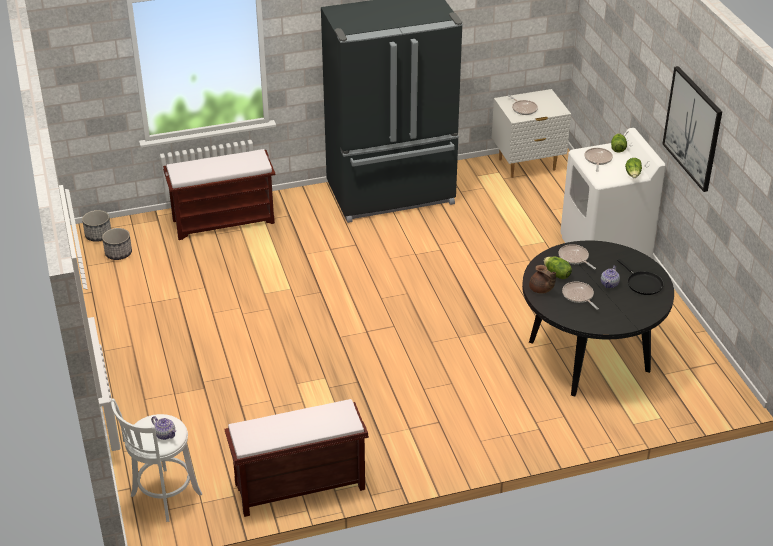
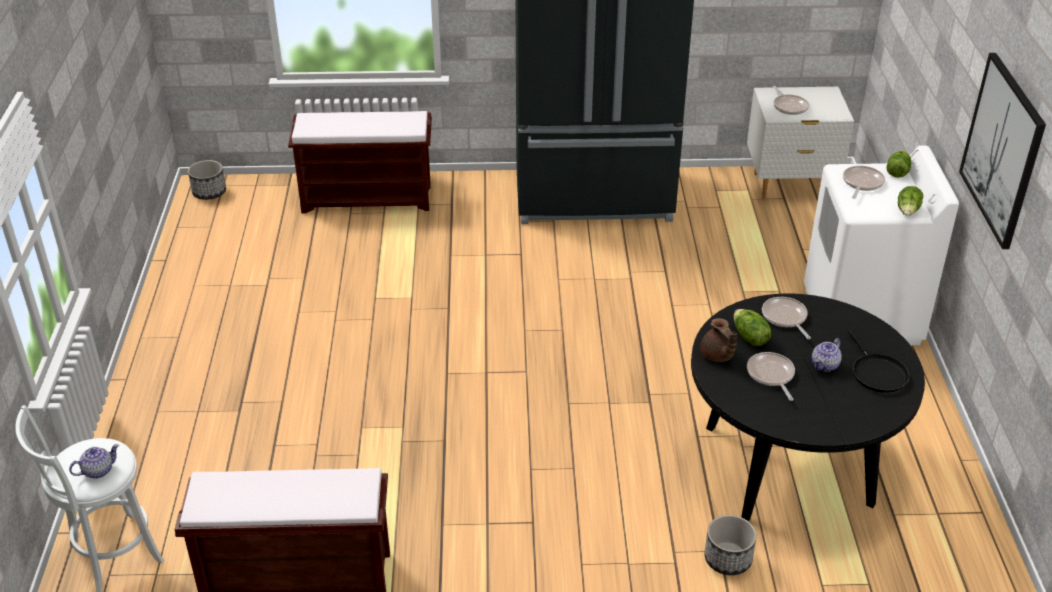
camera: 15 degrees right, 0 degrees up
planter [102,228,132,260] -> planter moved to [704,515,757,575]
teapot [151,416,176,440] -> teapot turned 90 degrees counterclockwise [69,444,119,479]

